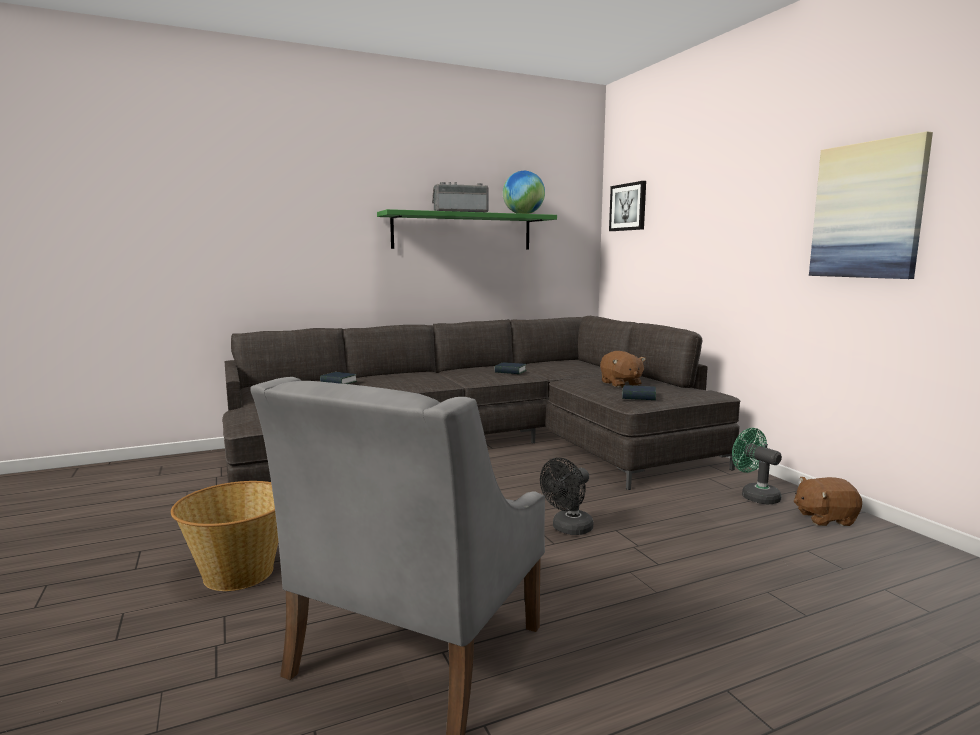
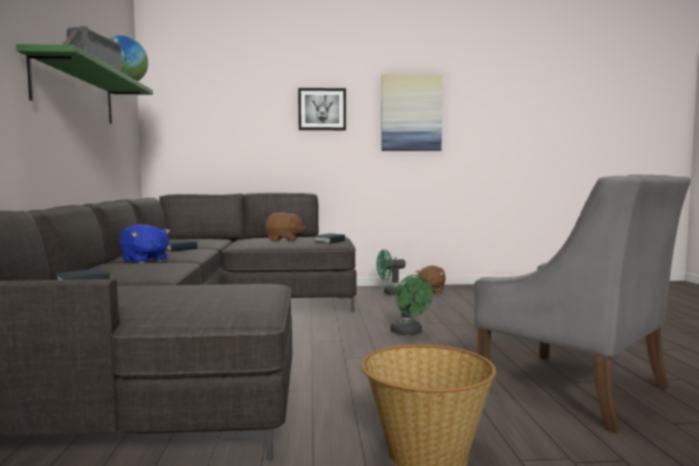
camera: 70 degrees left, 5 degrees down
black fan [540,458,593,535] -> green fan [390,275,433,335]
picture [609,181,646,231] -> picture moved to [298,88,346,130]
none -> blue plush toy [119,224,170,263]

